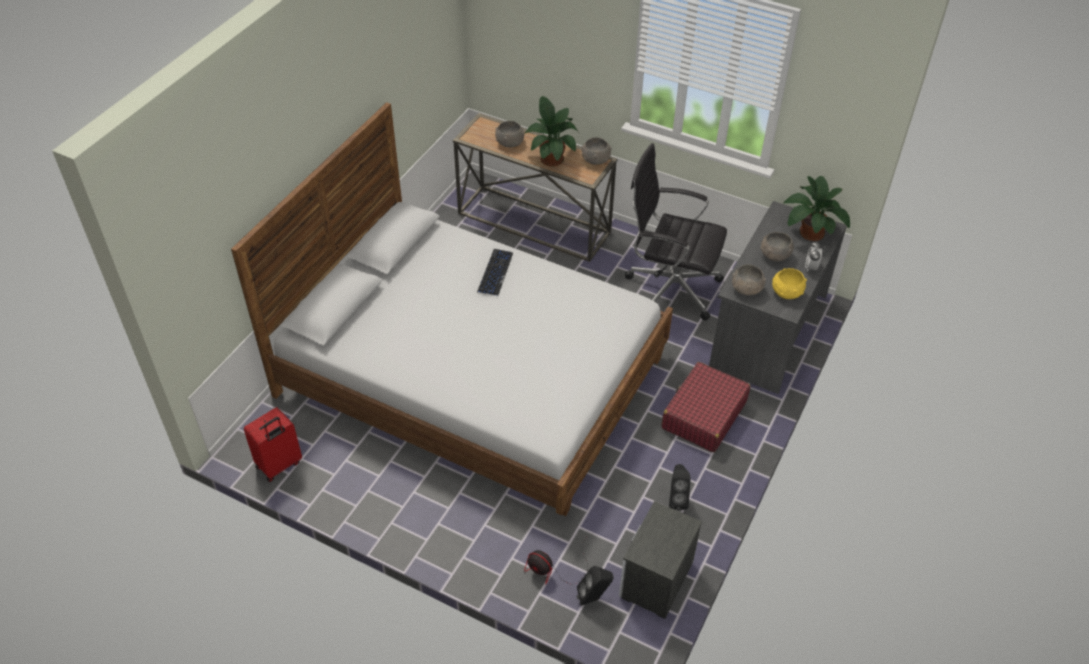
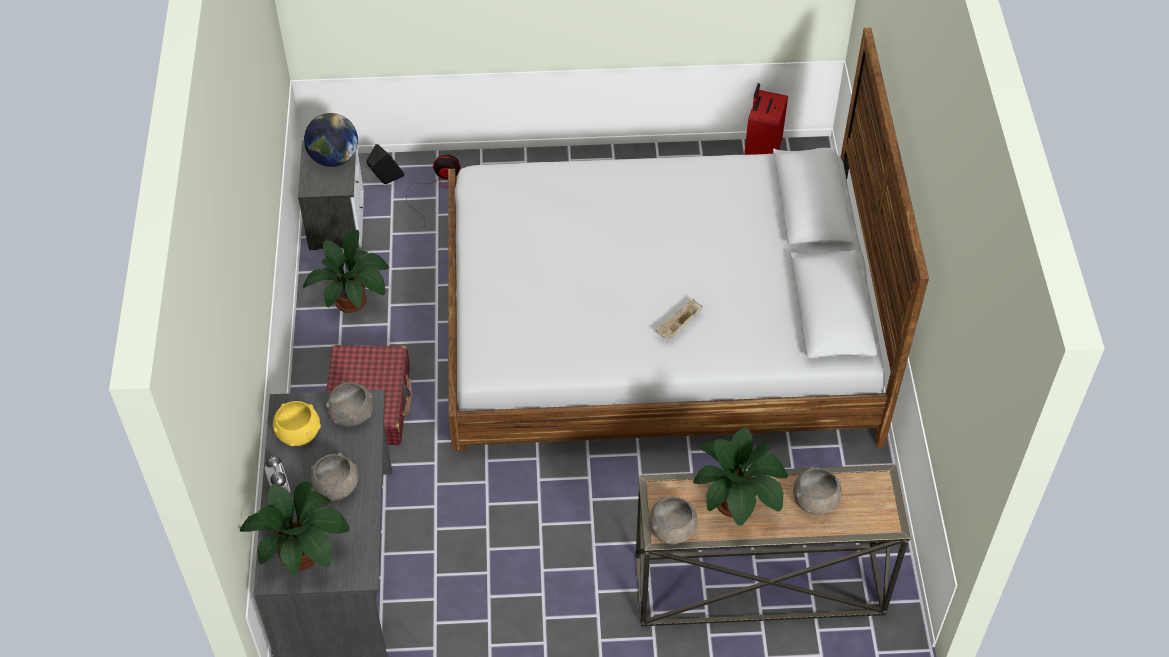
camera: 150 degrees right, 5 degrees up
keyboard [477,249,513,296] -> beige tray [656,299,703,340]
black office chair [625,143,727,321] -> none
black speaker [669,464,691,510] -> potted plant [303,230,389,313]
none -> globe [304,113,358,167]

